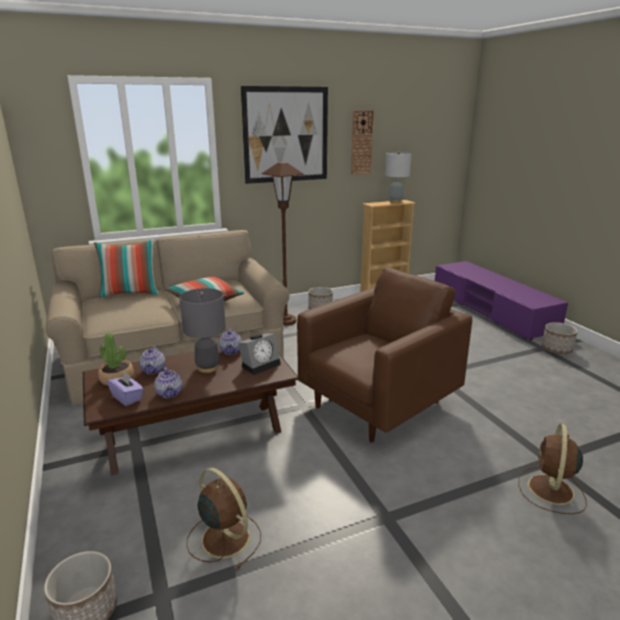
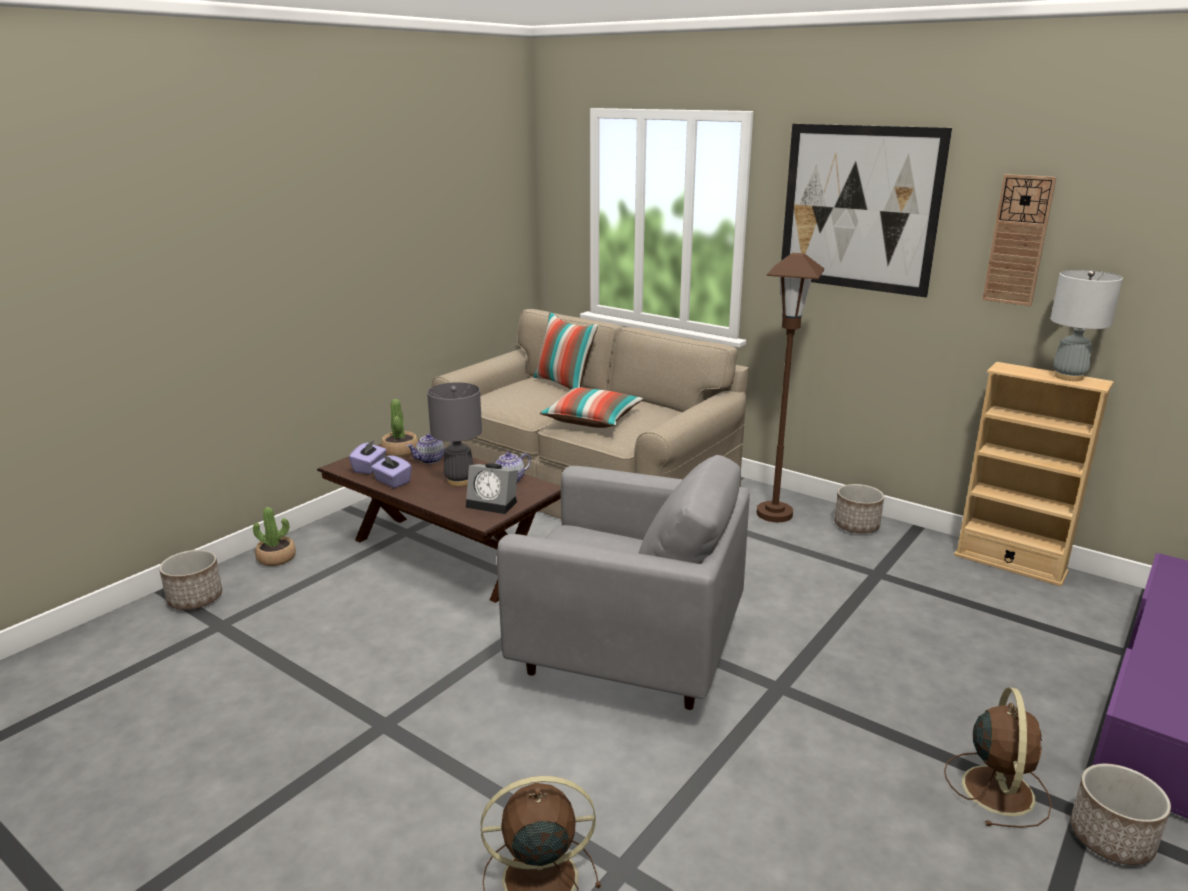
camera: 60 degrees right, 0 degrees up
teapot [154,367,183,398] -> purple tissue box [371,454,412,488]
brown fan [186,468,261,568] -> brown fan moved to [944,687,1052,828]
brown armchair [297,268,472,443] -> grey armchair [497,455,750,710]
none -> potted plant [253,507,296,566]

